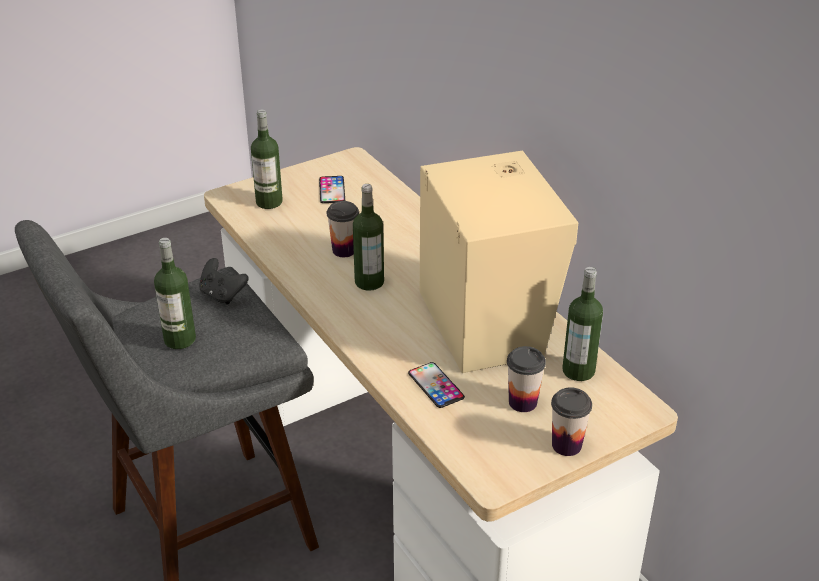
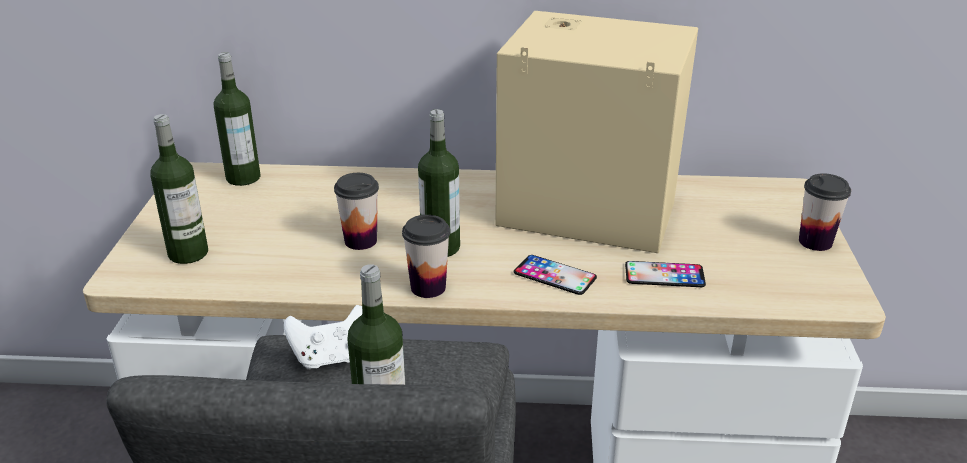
camera: 55 degrees left, 5 degrees down
black game controller [199,258,249,305] -> white game controller [284,305,363,369]
phone [319,176,345,203] -> phone moved to [514,255,597,295]
cup [507,346,546,412] -> cup moved to [402,215,450,298]
bottle [562,267,603,381] -> bottle moved to [214,52,261,186]

